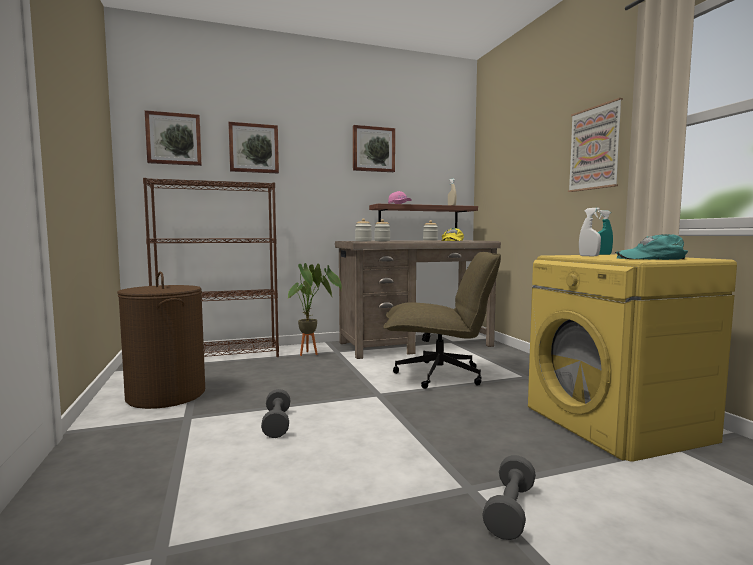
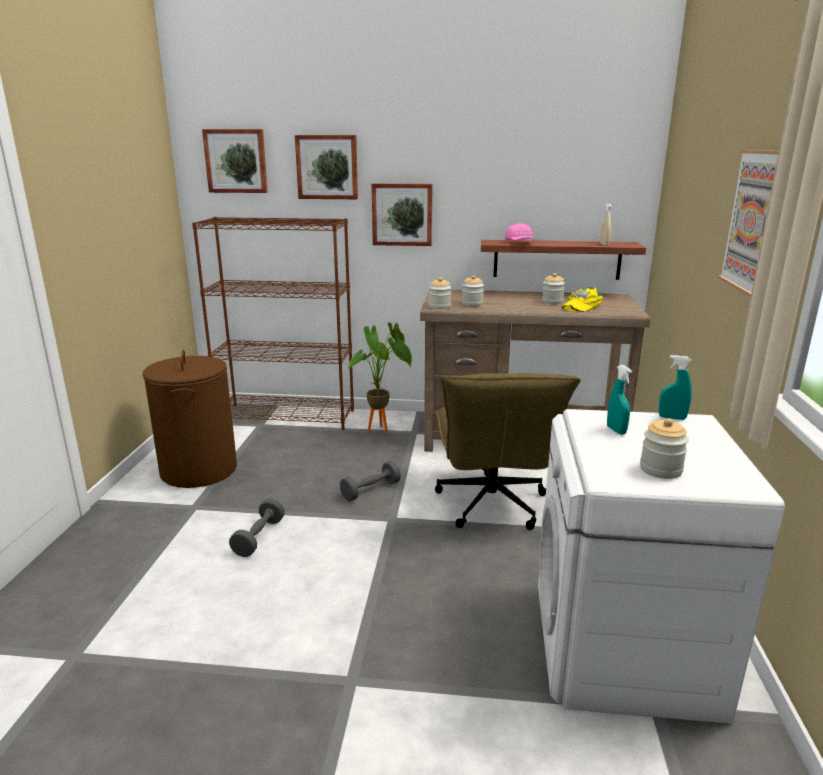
camera: 25 degrees right, 15 degrees up
picture [353,125,395,172] -> picture moved to [372,183,433,246]
beige office chair [383,252,501,389] -> beige office chair turned 60 degrees clockwise [434,373,581,530]
grey dumbbell [482,455,536,540] -> grey dumbbell moved to [340,461,401,501]
yellow washing machine [528,254,737,462] -> white washing machine [538,409,785,724]
white spray bottle [579,208,601,256] -> turquoise spray bottle [607,365,632,435]
turquoise cap [615,234,688,260] -> jar [640,418,689,479]

